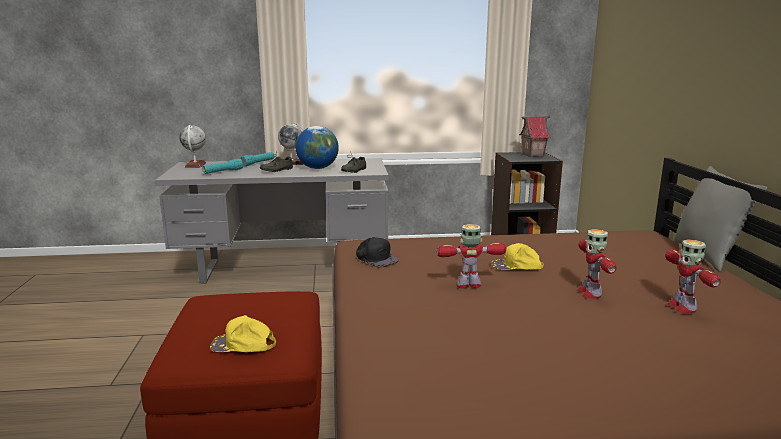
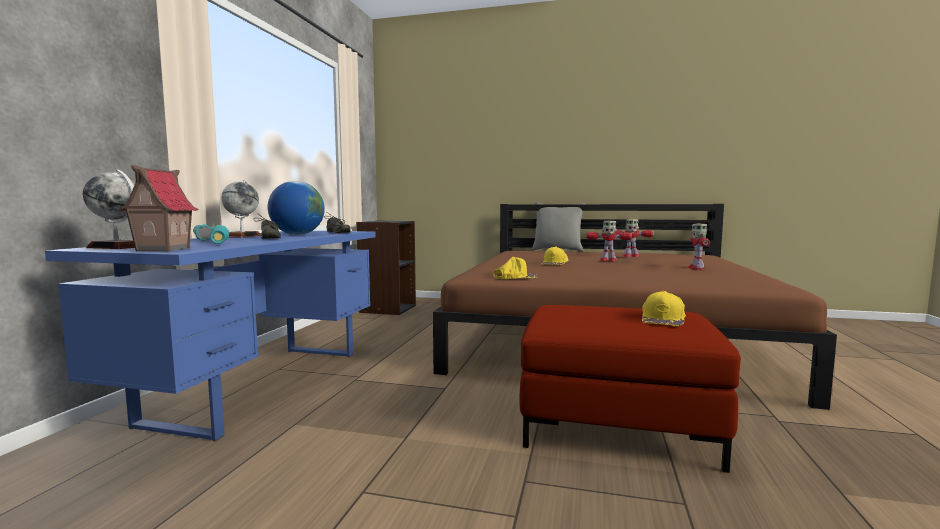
camera: 70 degrees left, 10 degrees down
grey desk [155,158,389,284] -> blue desk [45,231,376,441]
black cap [356,237,399,267] -> yellow cap [493,257,538,279]
toy robot [436,224,506,289] -> toy robot moved to [688,224,710,270]
toy house [519,116,550,157] -> toy house moved to [118,165,198,251]

